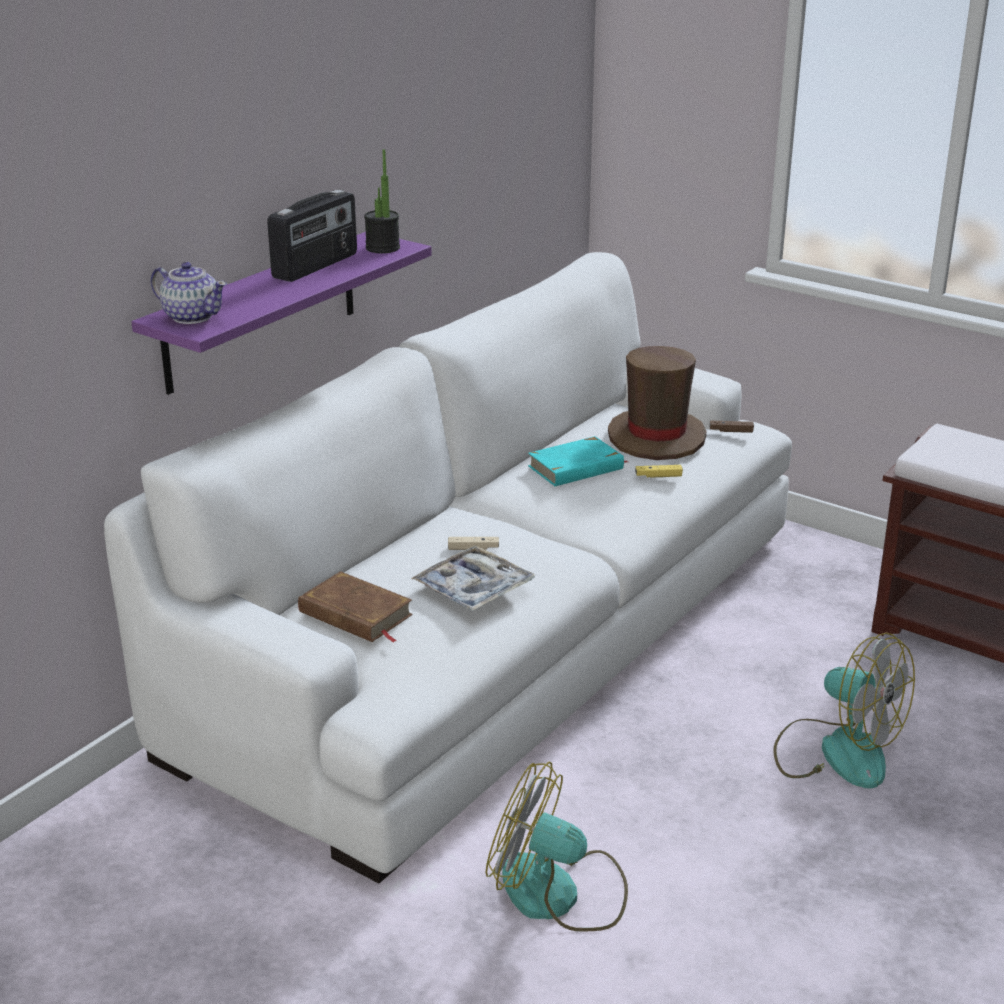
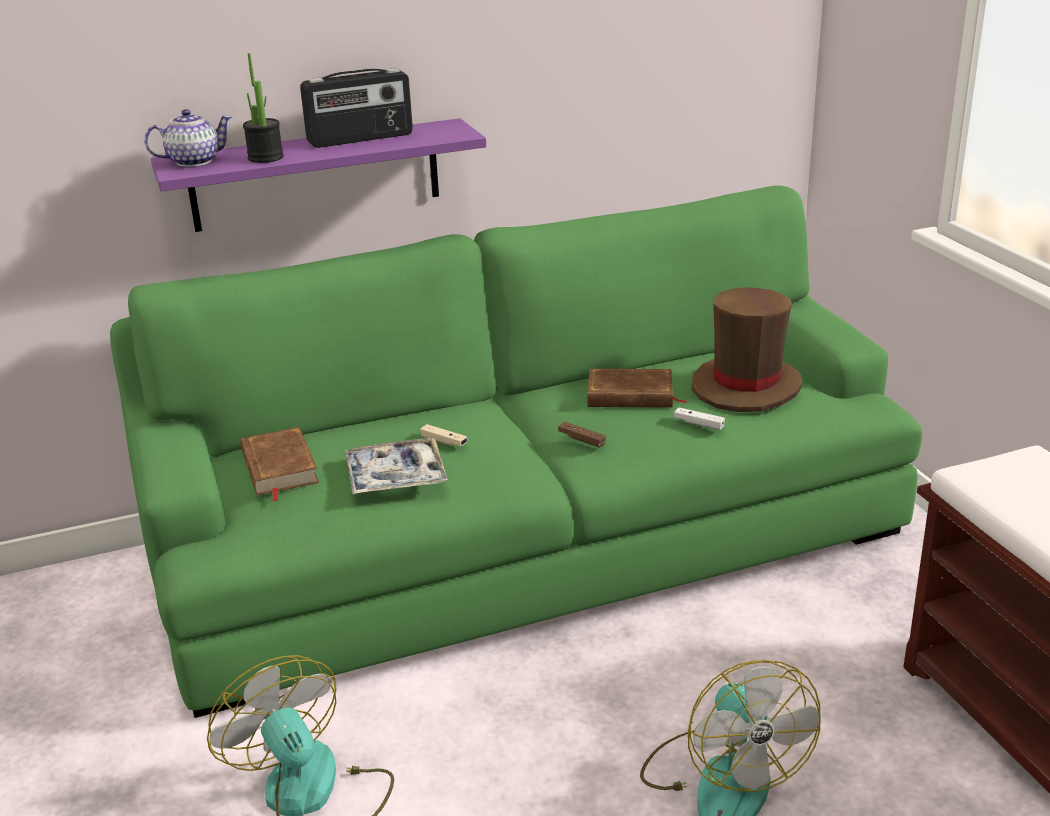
camera: 35 degrees right, 0 degrees up
white sofa [104,252,792,883] -> green sofa [110,185,922,718]
teapot [151,262,227,324] -> teapot turned 90 degrees counterclockwise [144,109,232,167]
potted plant [364,149,400,253] -> potted plant moved to [243,53,284,163]
turquoise book [528,436,628,486] -> brown book [587,369,687,408]
yellow game controller [635,465,683,477] -> white game controller [674,407,725,430]
brown game controller [709,421,754,433] -> brown game controller moved to [558,422,606,447]

